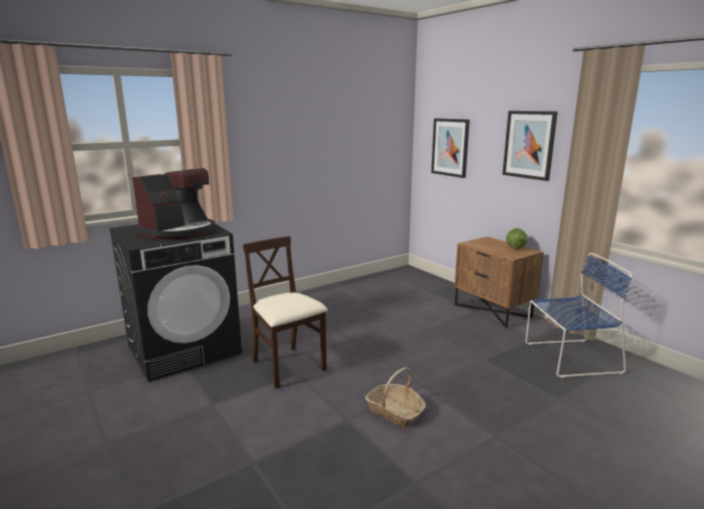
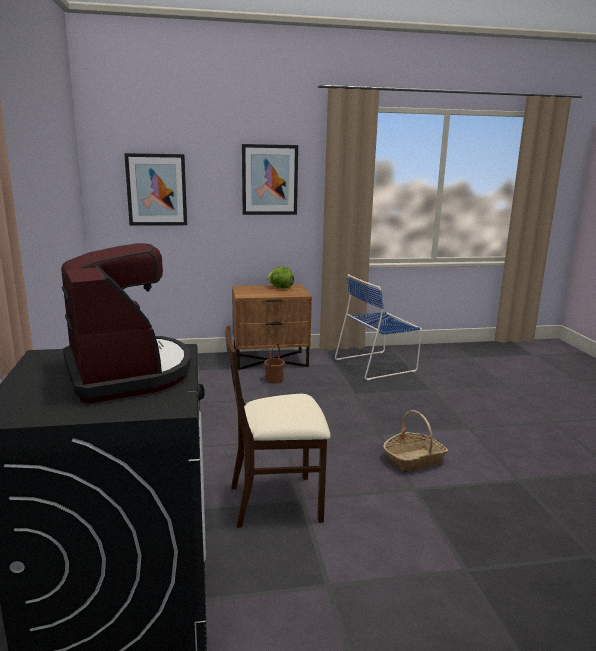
camera: 65 degrees left, 0 degrees up
blue chair [525,253,632,378] -> blue chair turned 135 degrees counterclockwise [335,274,422,380]
none -> brown bucket [264,343,285,384]

